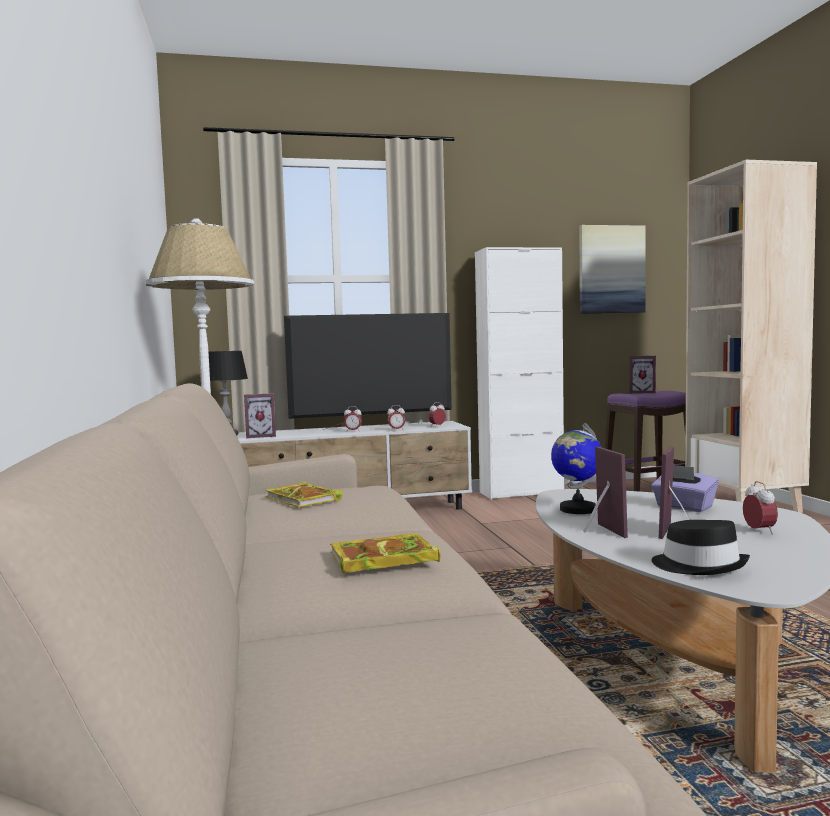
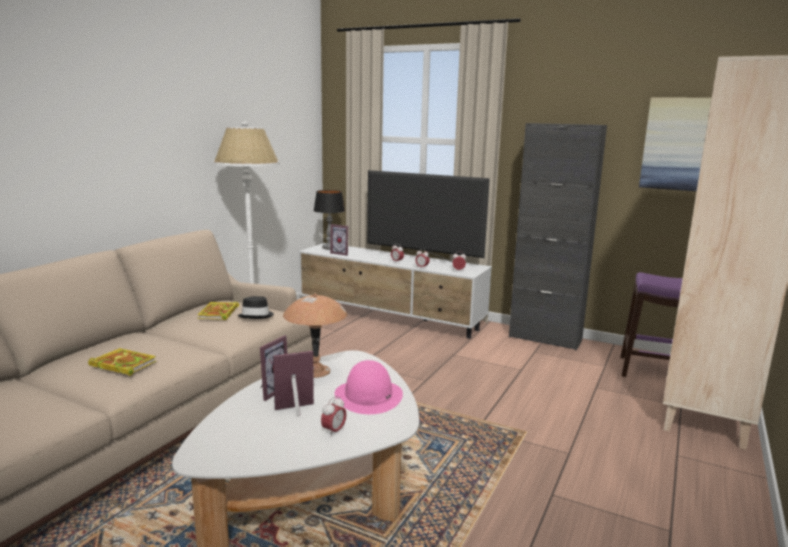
camera: 40 degrees right, 10 degrees up
white cabinet [475,247,564,500] -> black cabinet [509,123,607,351]
globe [551,423,601,514] -> brown table lamp [283,294,347,378]
picture frame [629,356,656,394] -> none
purple tissue box [651,465,719,512] -> pink hat [335,360,403,414]
black hat [652,520,750,575] -> black hat moved to [238,296,274,319]

